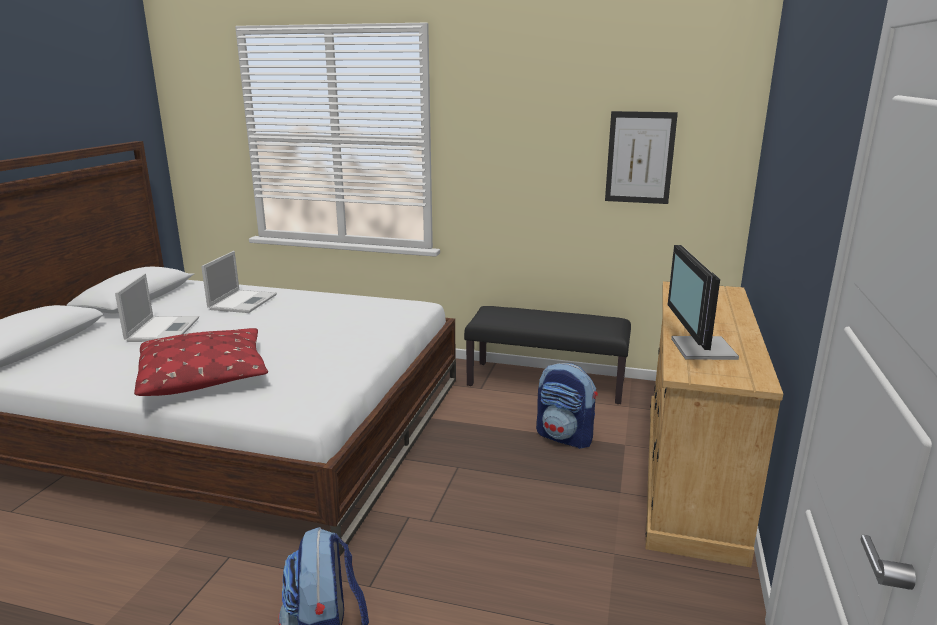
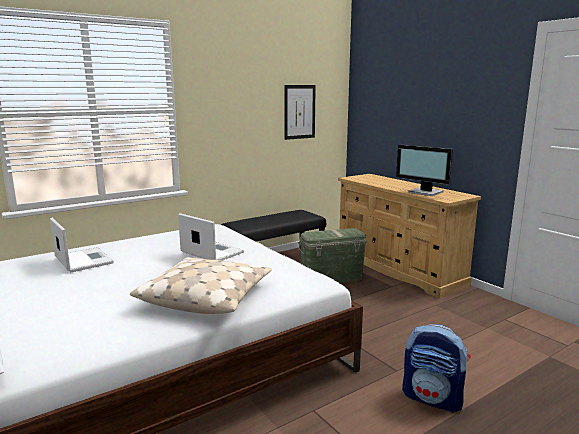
camera: 50 degrees left, 5 degrees down
laptop [115,273,199,342] -> laptop moved to [178,213,244,261]
red pillow [134,328,268,396] -> beige pillow [130,257,272,314]
backpack [536,363,598,449] -> green storage box [298,228,367,283]

